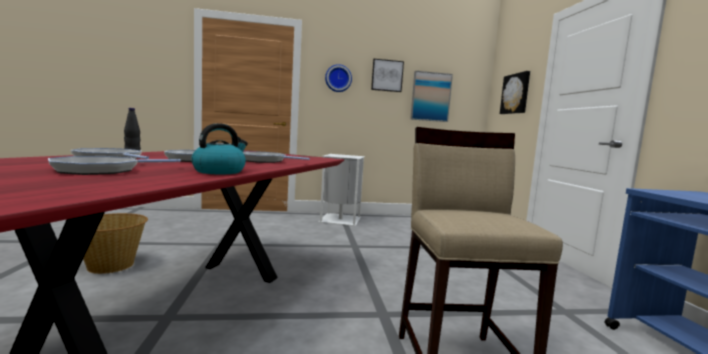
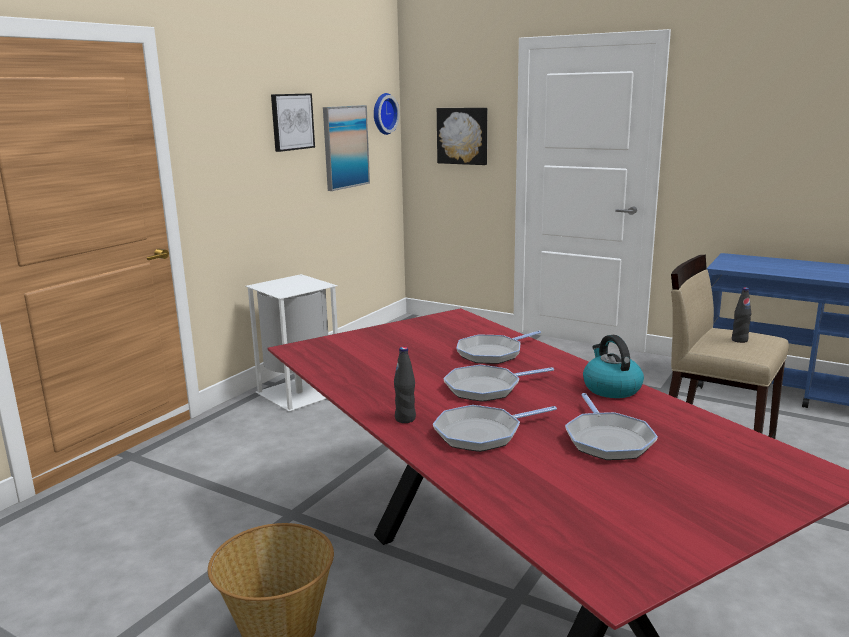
camera: 50 degrees left, 10 degrees up
wall clock [325,64,352,92] -> wall clock moved to [374,93,400,135]
none -> black bottle [732,287,751,343]

